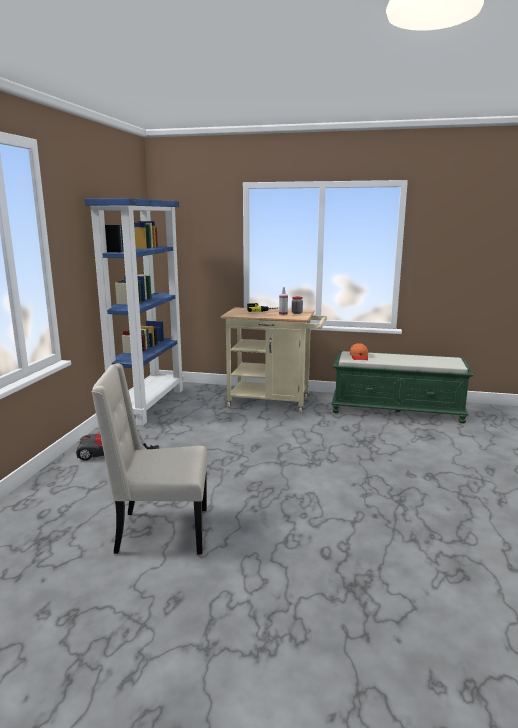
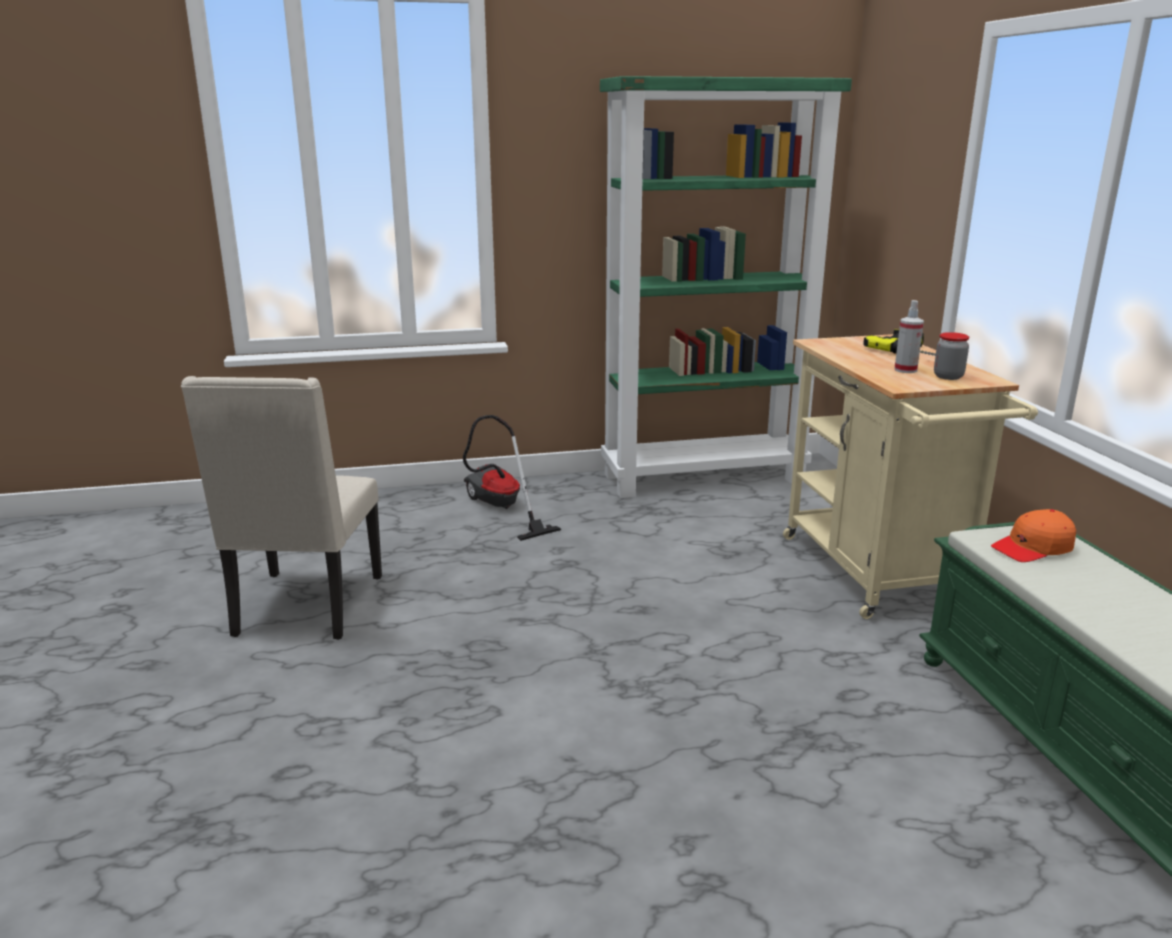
camera: 65 degrees right, 5 degrees up
blue bookcase [85,198,184,426] -> green bookcase [600,76,852,498]
beige chair [91,363,207,555] -> beige chair turned 150 degrees counterclockwise [181,376,382,640]

